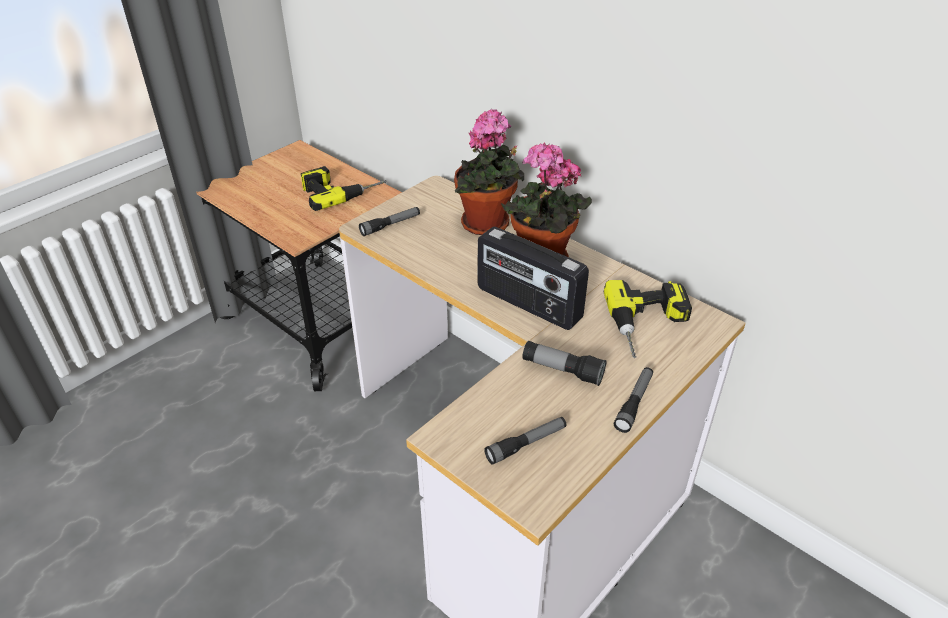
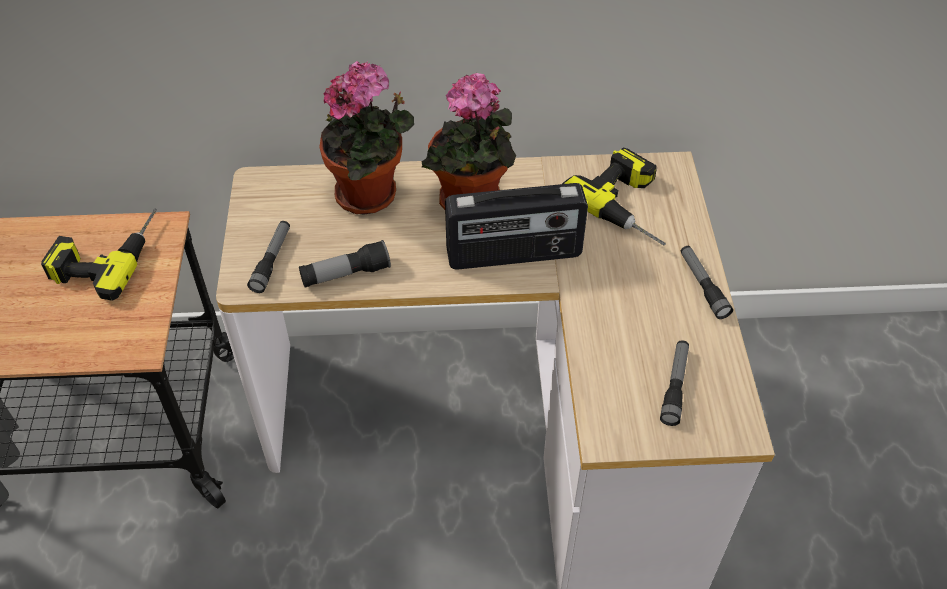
camera: 45 degrees left, 10 degrees up
flashlight [522,341,606,386] -> flashlight moved to [299,240,391,287]

